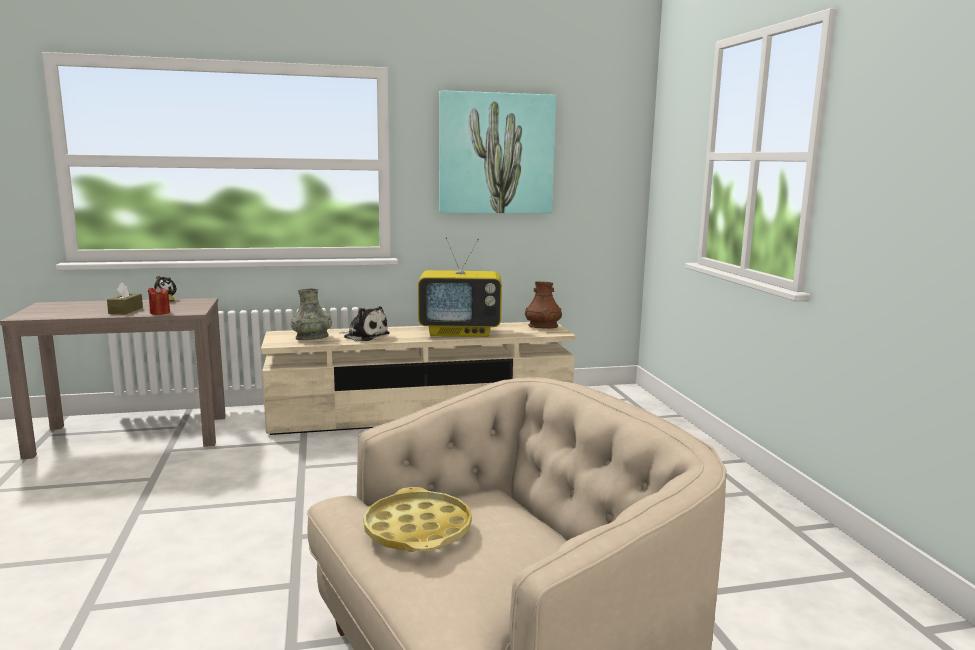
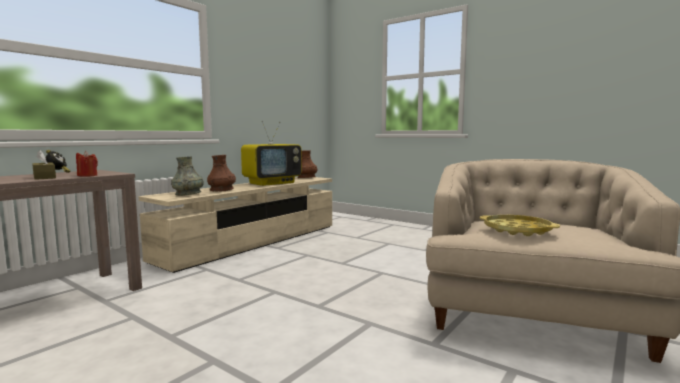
camera: 40 degrees left, 5 degrees down
plush toy [339,306,390,341] -> brown vase [207,155,236,192]
picture [439,90,556,213] -> none

